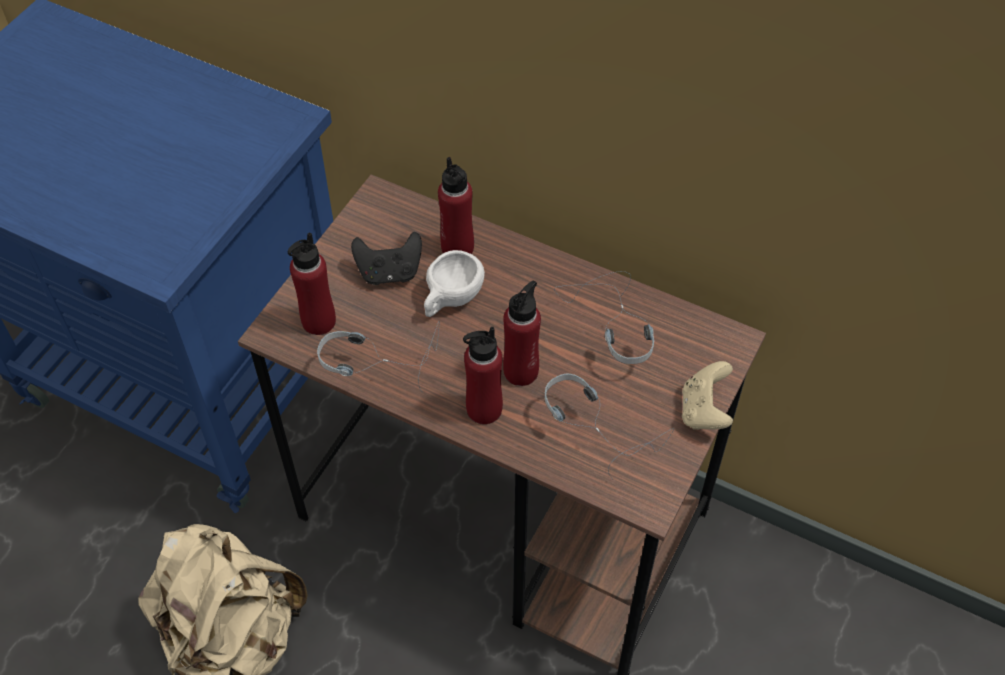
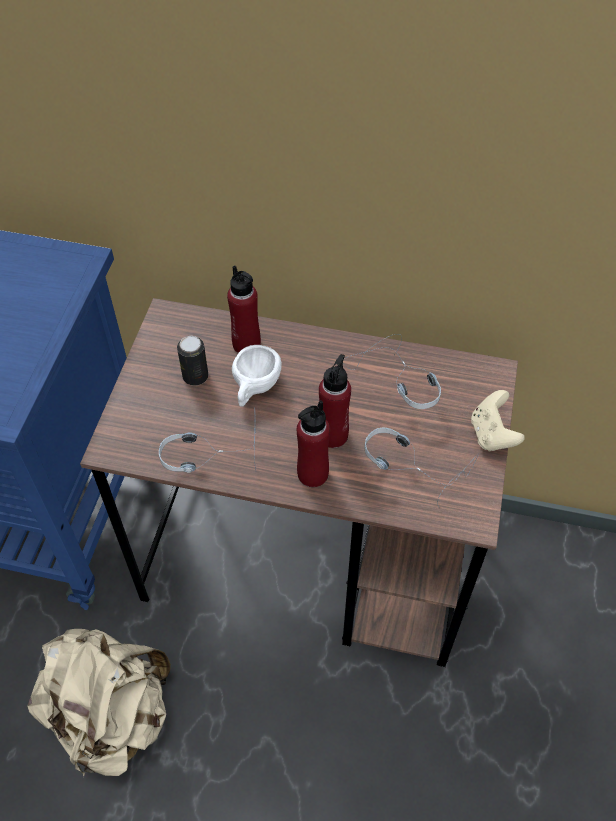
camera: 15 degrees left, 0 degrees up
red bottle [288,232,336,335] -> none
black game controller [351,232,422,285] -> can [177,336,208,386]

